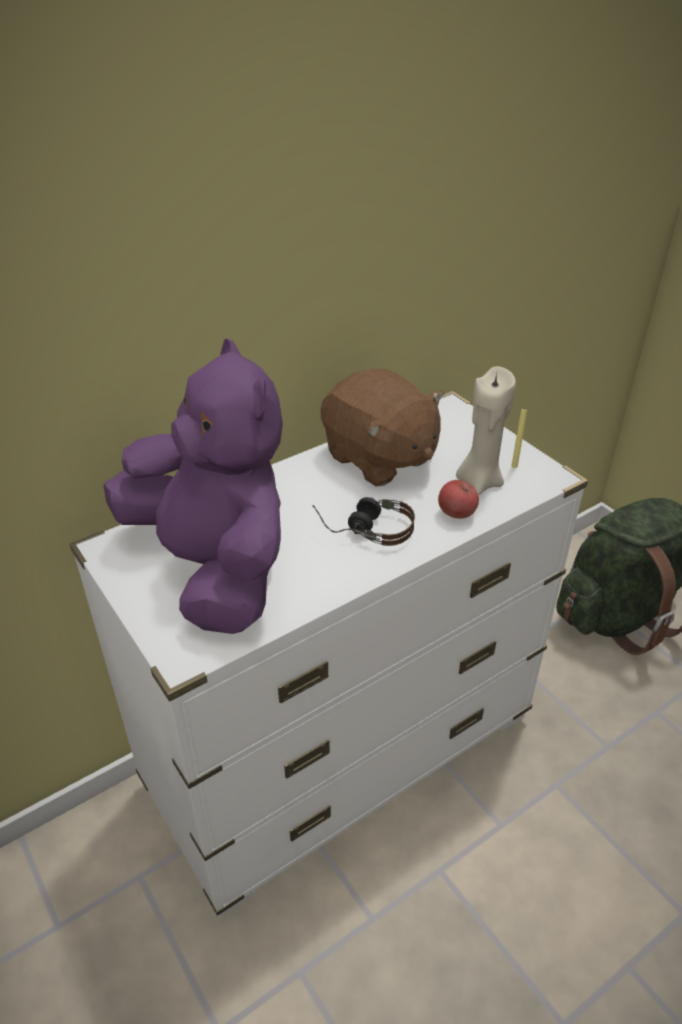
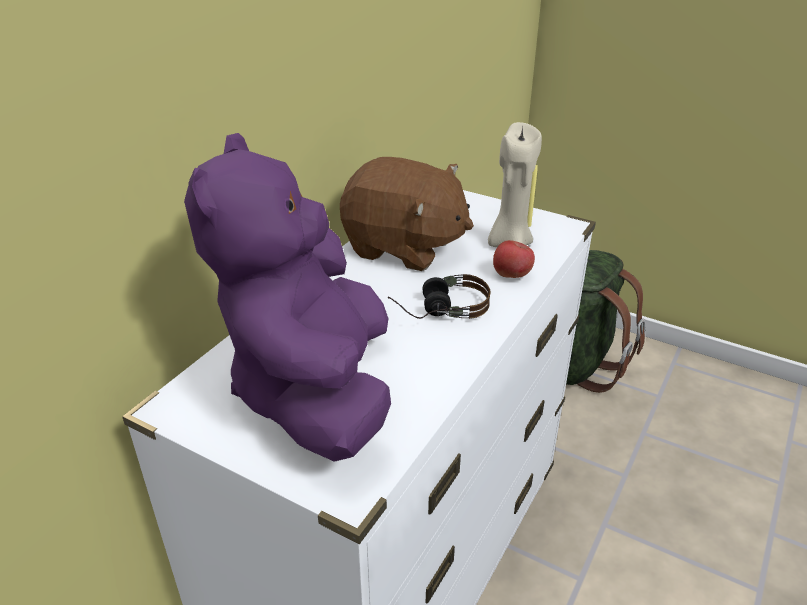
camera: 25 degrees left, 5 degrees down
purple plush toy [104,339,283,634] -> purple plush toy turned 120 degrees counterclockwise [184,133,391,462]

